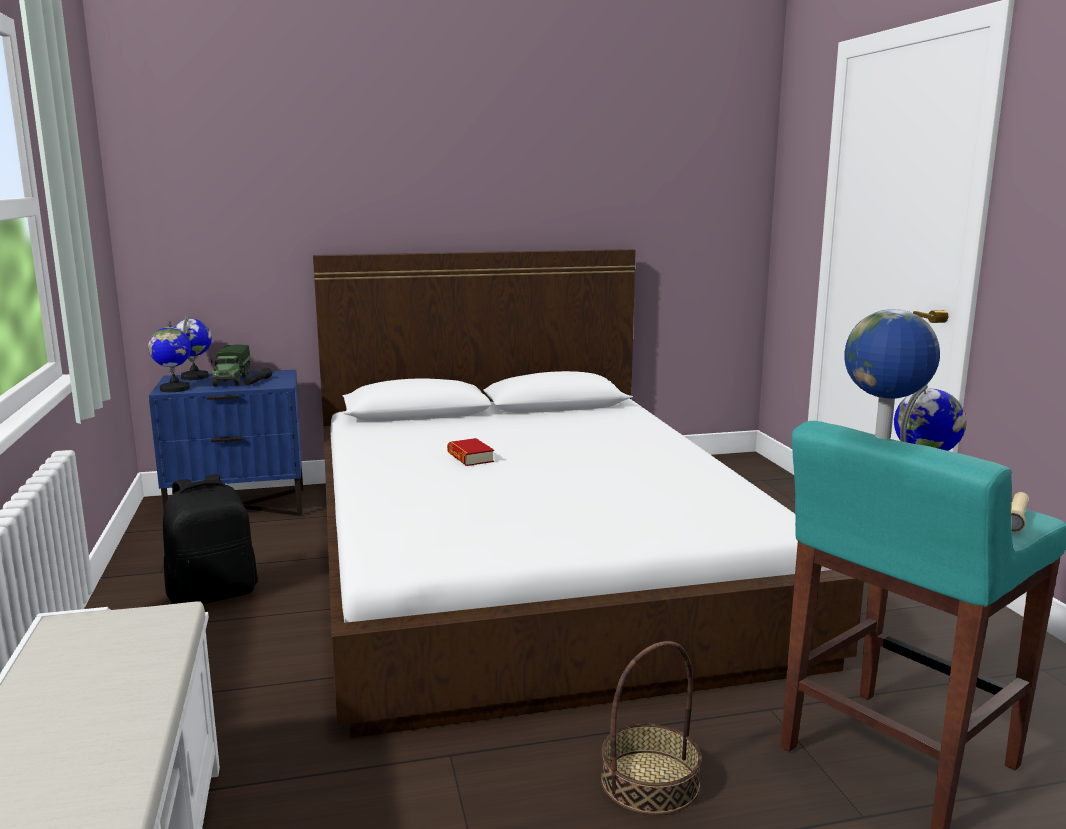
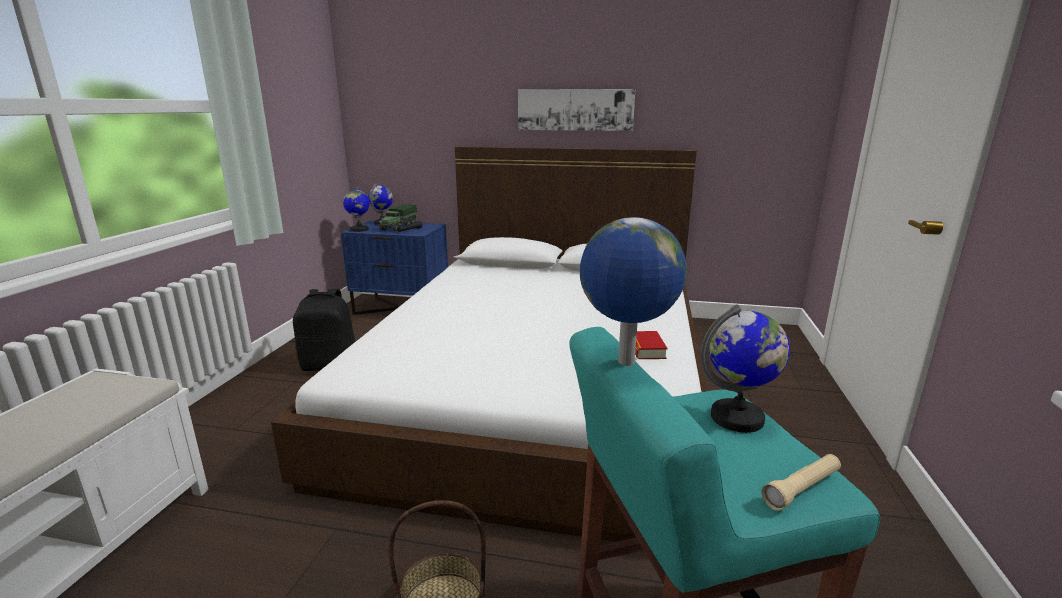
camera: 25 degrees right, 5 degrees up
book [447,438,494,466] -> book moved to [635,331,667,359]
none -> picture [518,89,635,131]

